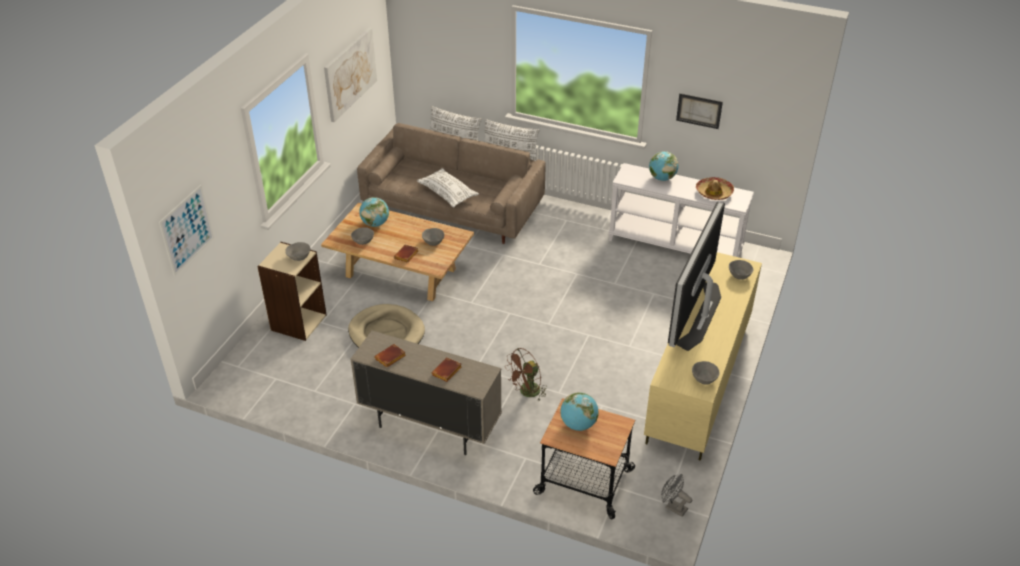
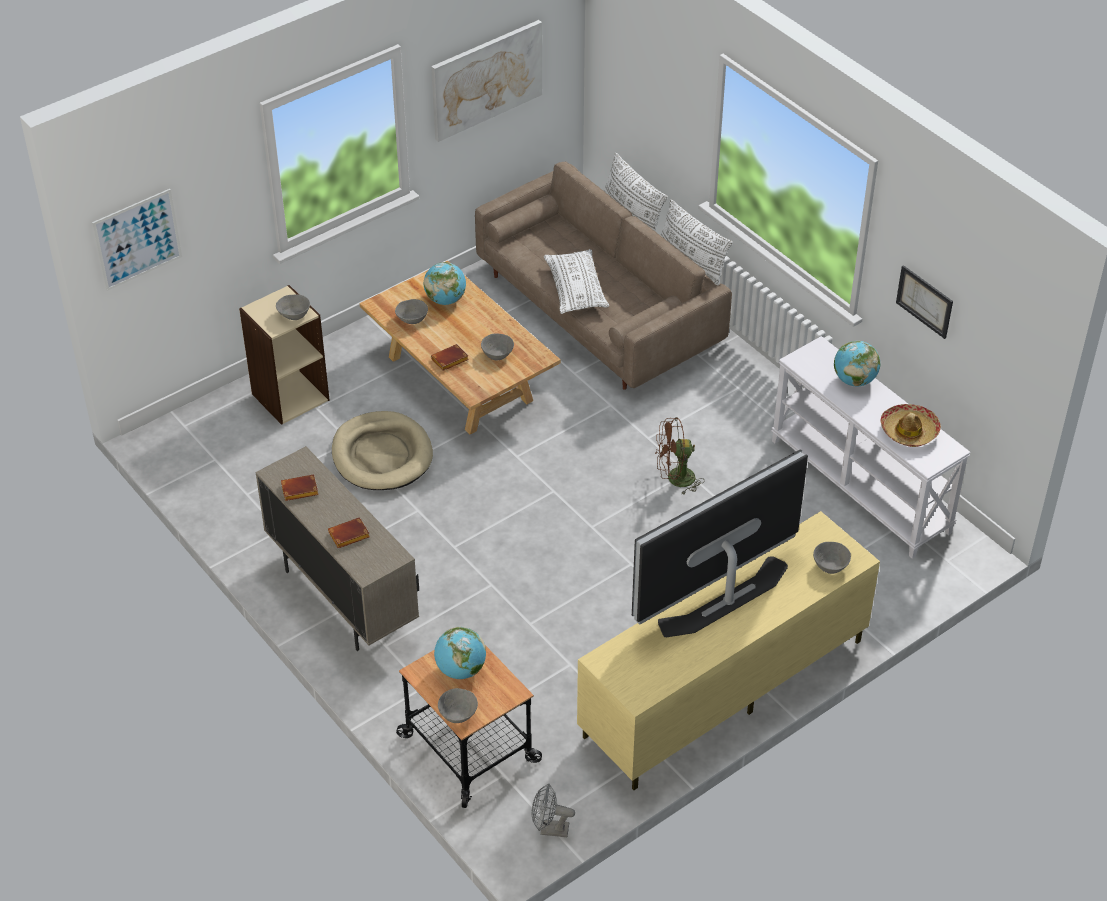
camera: 30 degrees right, 5 degrees up
brown fan [505,348,547,400] -> brown fan moved to [655,417,705,495]
grey fan [661,474,692,517] -> grey fan turned 60 degrees counterclockwise [531,783,575,837]
grey bowl [692,361,720,385] -> grey bowl moved to [438,688,478,723]

